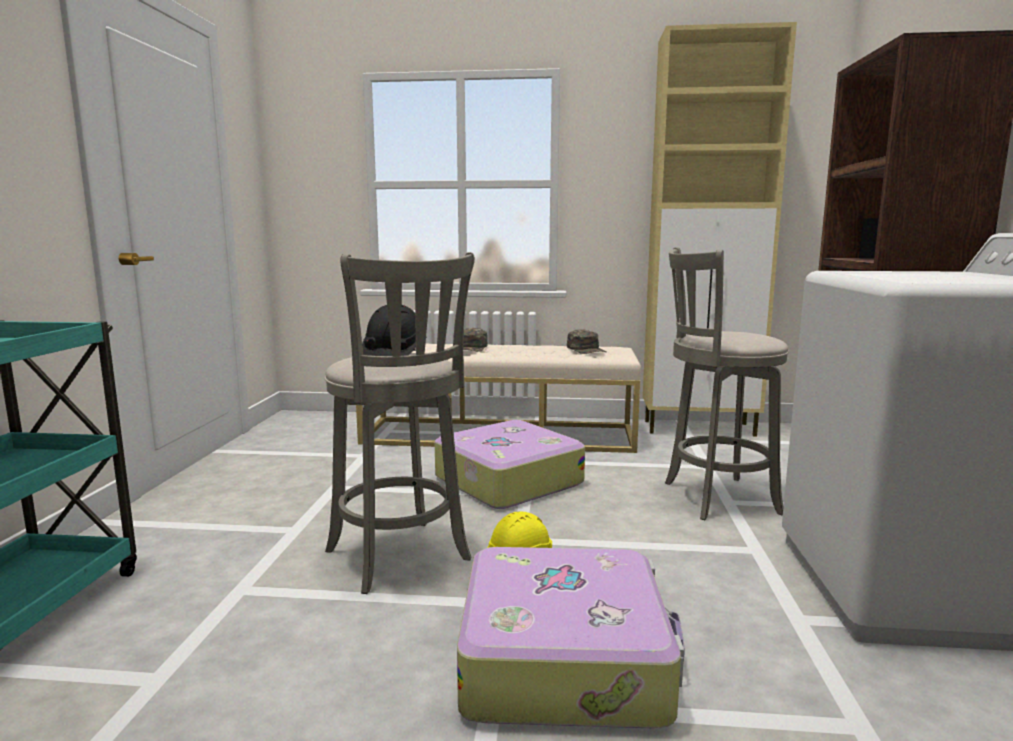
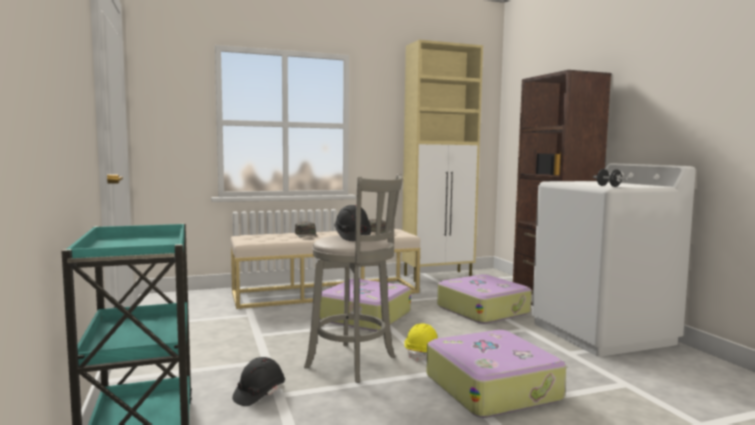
camera: 25 degrees left, 5 degrees down
grey stool [665,247,789,520] -> suitcase [437,274,532,324]
none -> black hard hat [232,357,285,406]
none -> black dumbbell [593,169,627,187]

